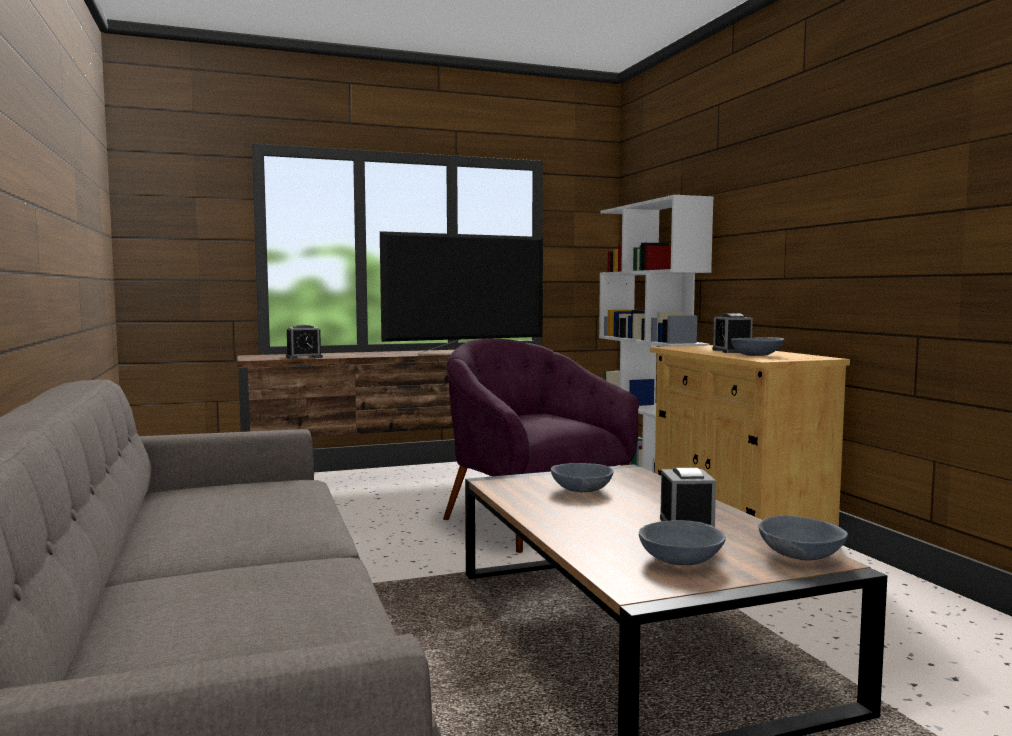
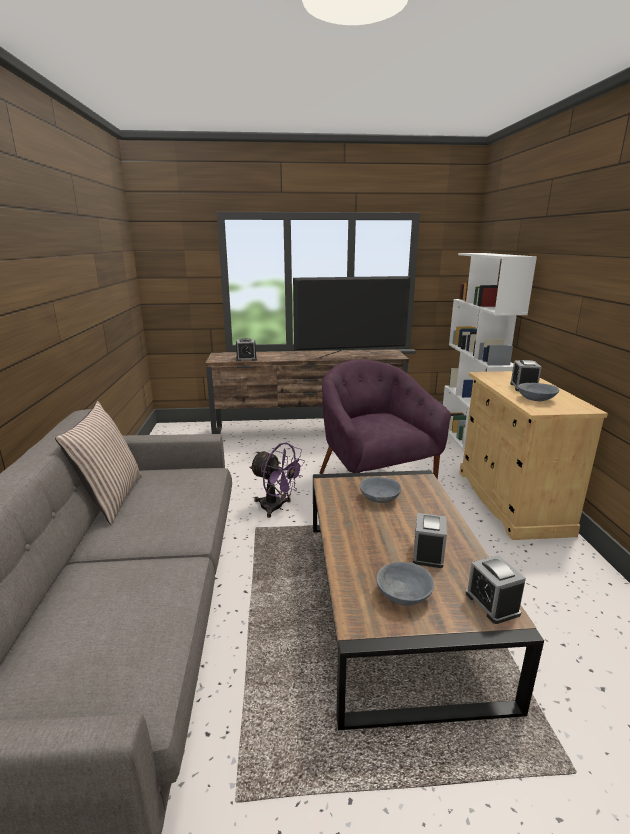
camera: 15 degrees right, 15 degrees up
grey bowl [759,515,848,561] -> alarm clock [466,555,526,624]
none -> pillow [55,401,142,525]
none -> purple fan [249,443,305,518]

